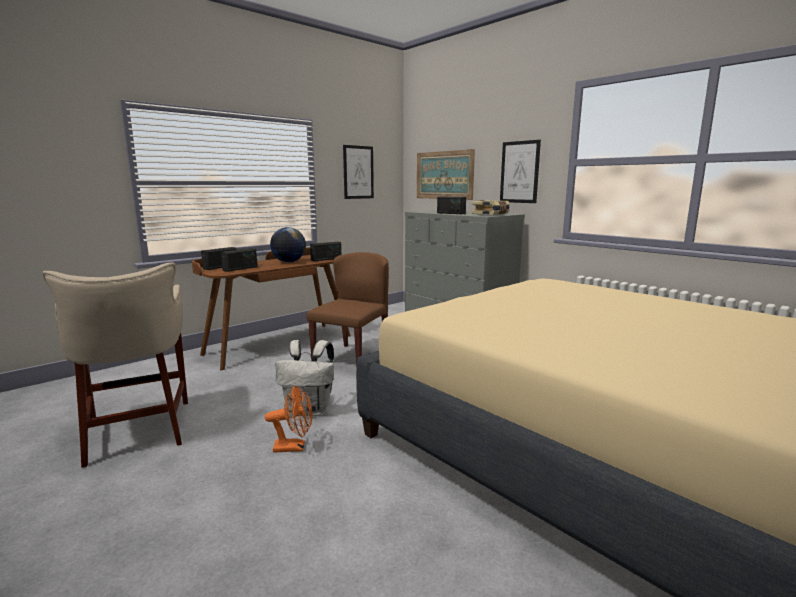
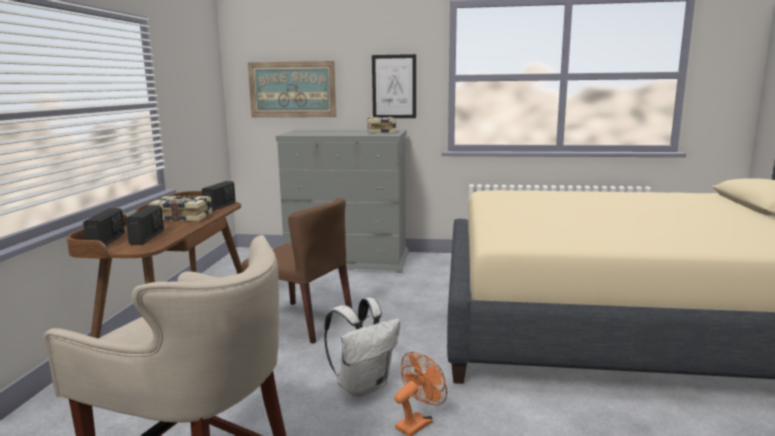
camera: 40 degrees left, 0 degrees up
globe [270,227,306,262] -> book [149,196,212,222]
brown chair [306,252,389,367] -> brown chair turned 135 degrees clockwise [242,198,352,344]
picture [343,145,374,199] -> none
radio [437,196,466,214] -> none

